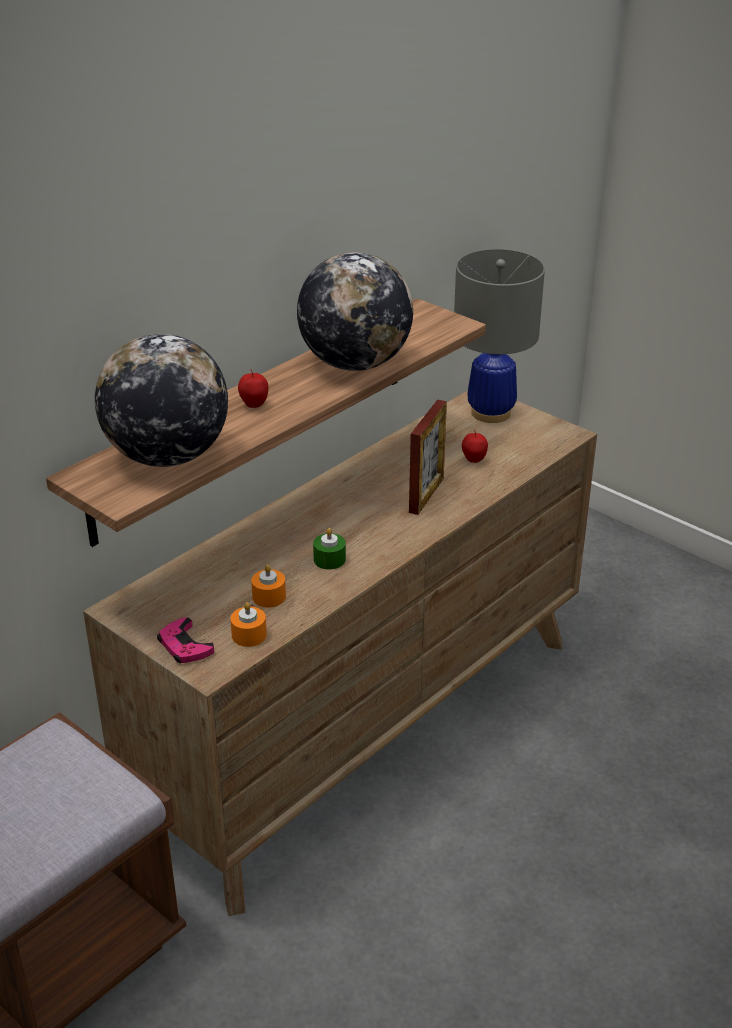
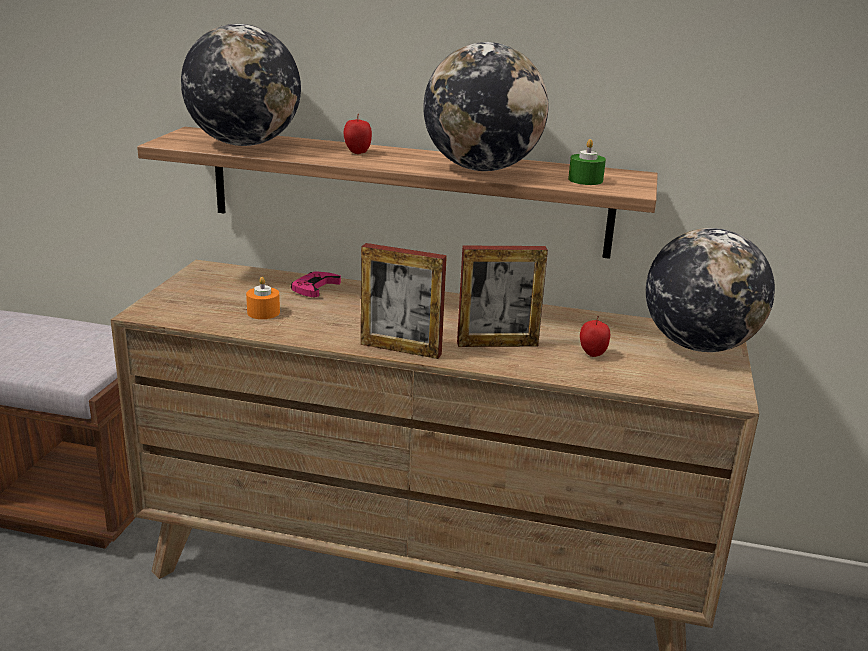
camera: 60 degrees right, 10 degrees down
pink game controller [157,617,214,663] -> pink game controller moved to [291,271,341,297]
orange candle [230,602,267,647] -> none
green candle [313,528,346,570] -> green candle moved to [568,139,606,185]
grey table lamp [454,249,545,423] -> globe [646,228,775,352]
none -> picture frame [361,243,447,359]

